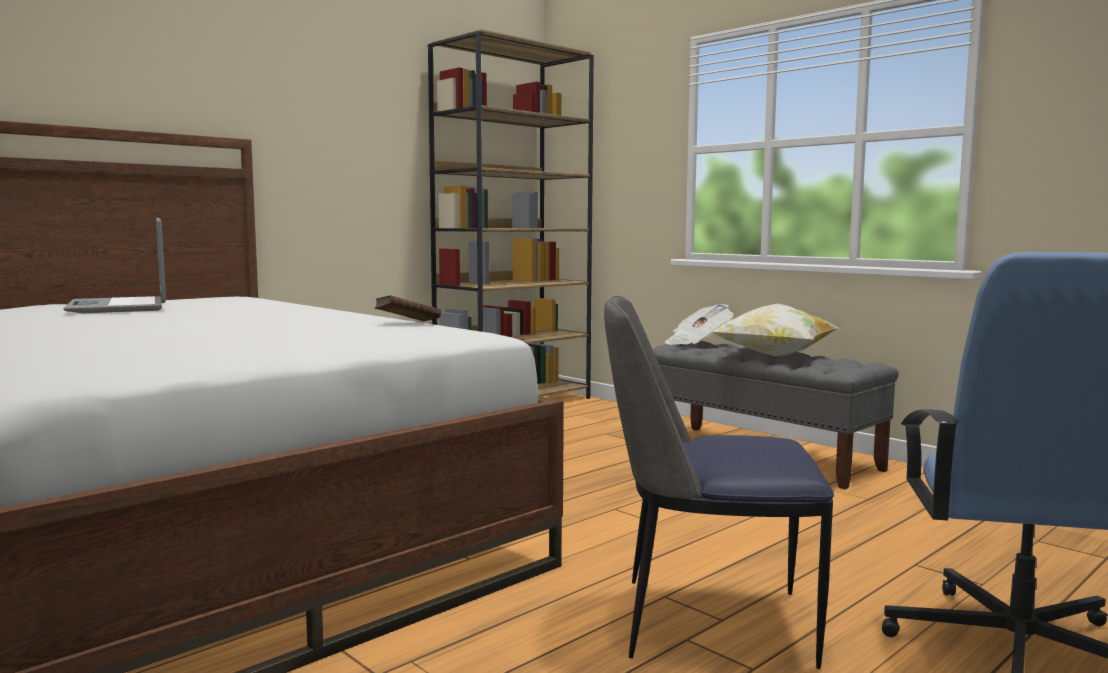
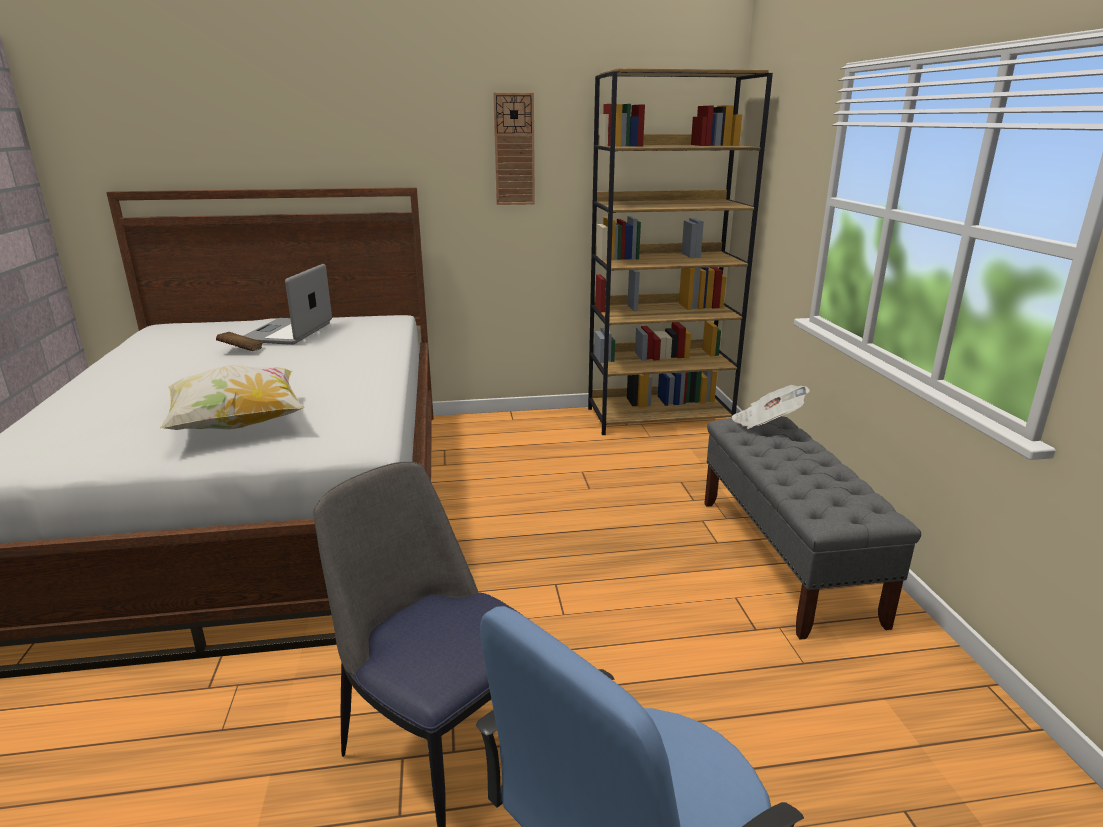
camera: 35 degrees right, 15 degrees up
brown book [374,295,441,321] -> brown book moved to [216,332,263,351]
pillow [712,304,838,356] -> pillow moved to [159,365,305,430]
none -> wall clock [493,92,535,205]

